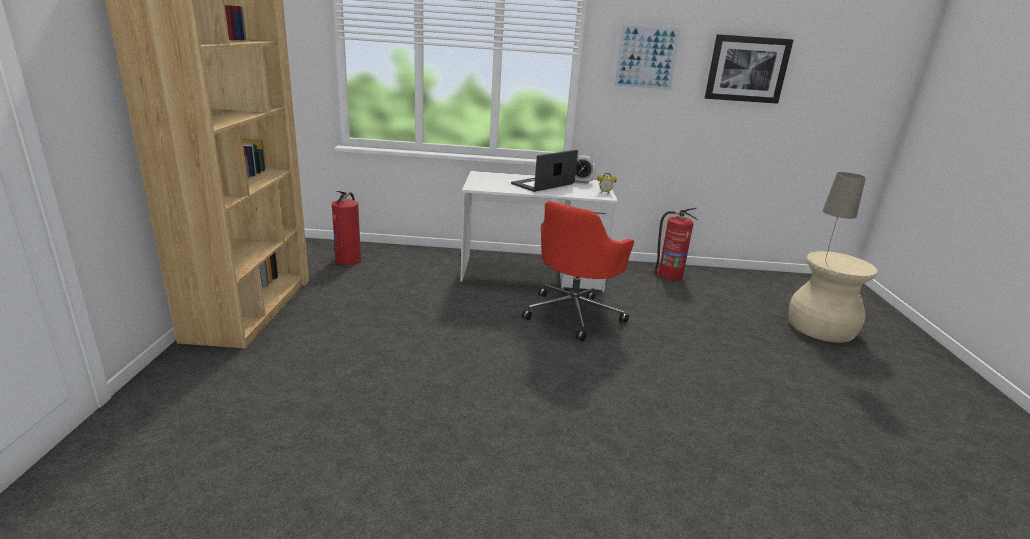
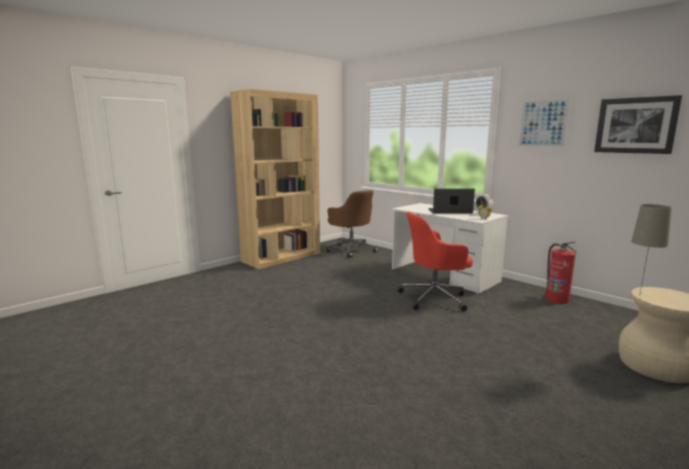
camera: 45 degrees right, 10 degrees down
fire extinguisher [332,191,361,265] -> brown office chair [326,190,378,258]

